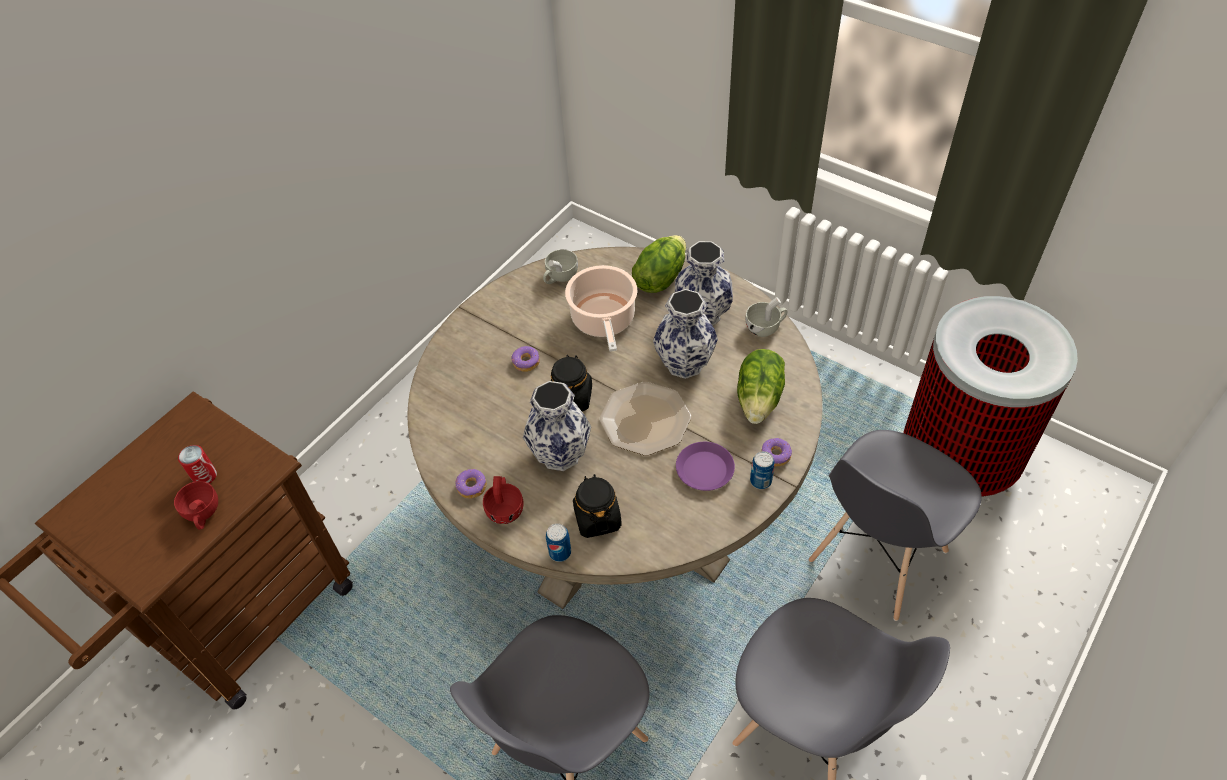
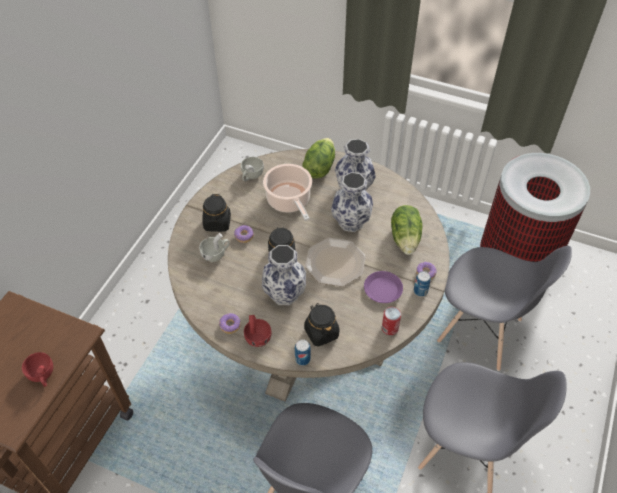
camera: 15 degrees left, 0 degrees up
can [178,445,217,484] -> can moved to [382,307,401,335]
white cup [745,297,787,337] -> white cup moved to [199,233,230,262]
grey chair [809,430,982,621] -> grey chair turned 90 degrees counterclockwise [437,246,572,371]
none -> black jar [202,194,231,232]

